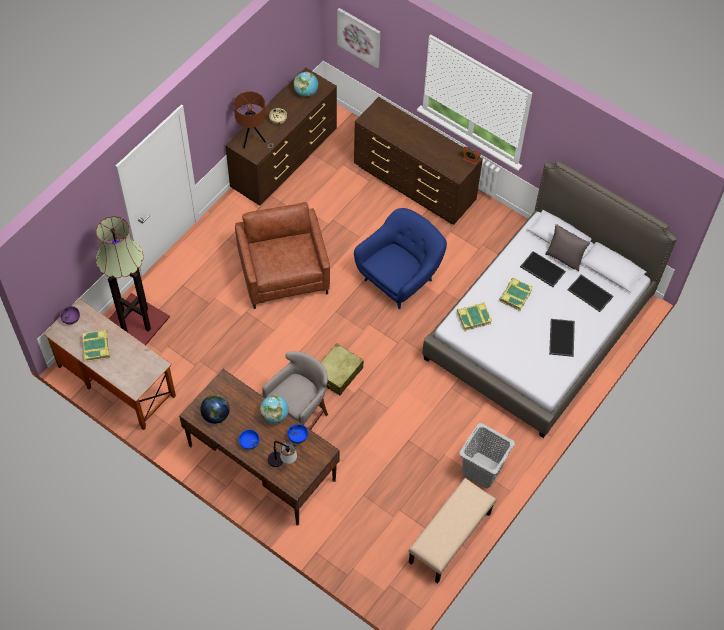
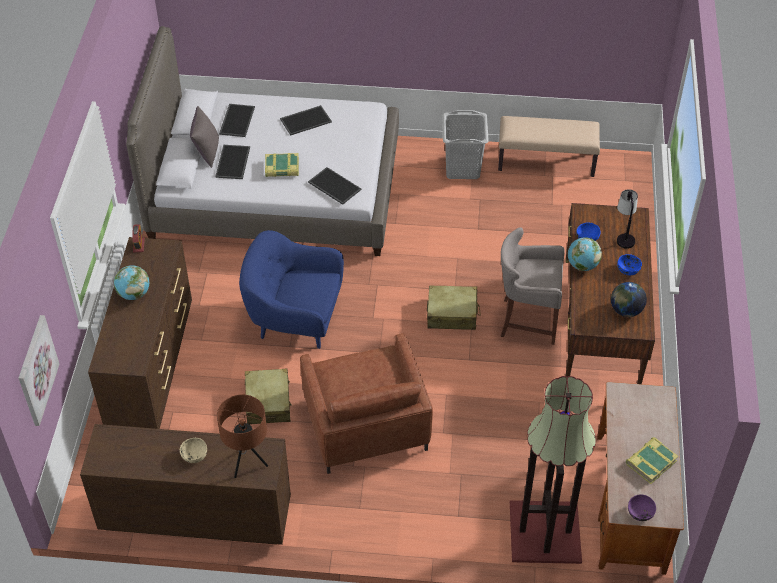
camera: 120 degrees left, 10 degrees down
brown armchair [235,202,330,309] -> brown armchair turned 60 degrees counterclockwise [300,333,433,474]
globe [294,72,318,97] -> globe moved to [114,265,149,300]
book [457,302,492,331] -> tray [308,167,361,205]
none -> beige suitcase [245,368,292,424]

